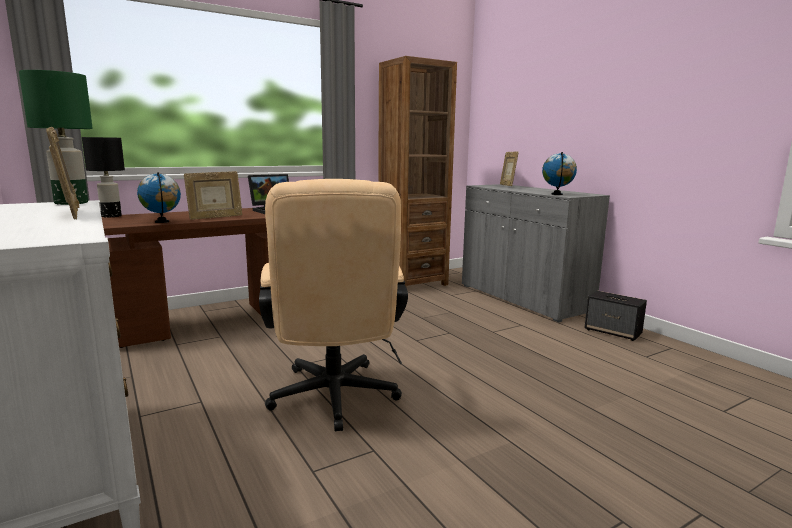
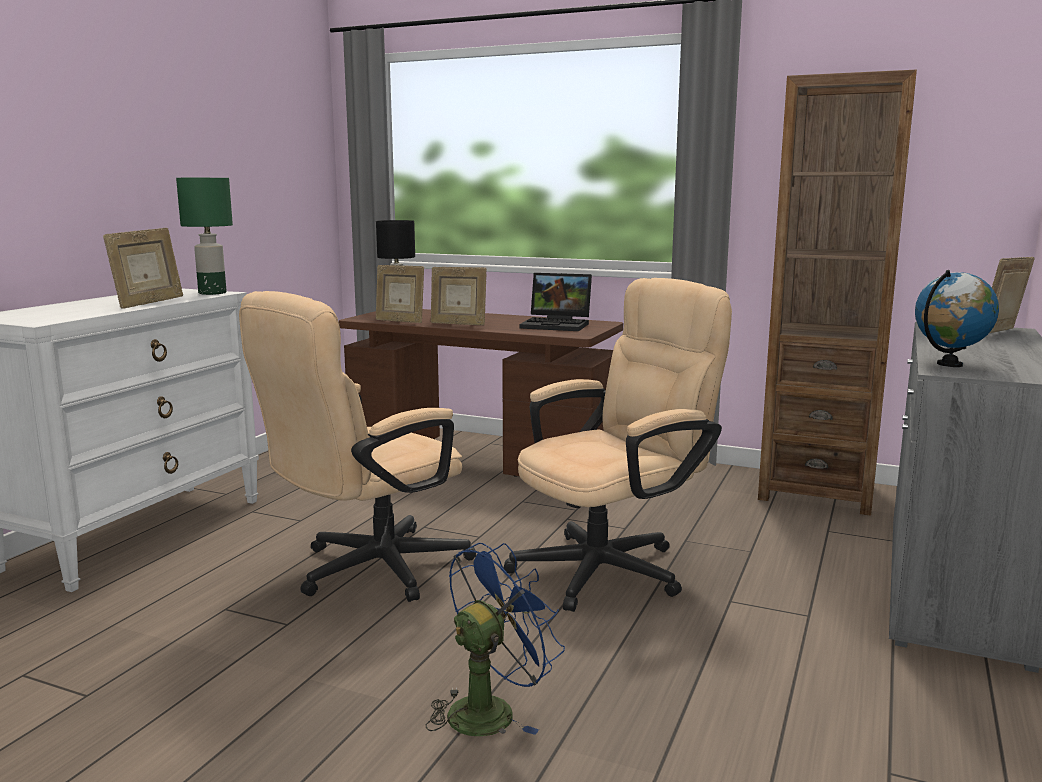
camera: 55 degrees right, 0 degrees up
globe [137,172,181,223] -> picture frame [376,265,424,323]
speaker [585,291,647,341] -> none
none -> blue fan [426,543,565,736]
none -> beige office chair [504,278,732,612]

